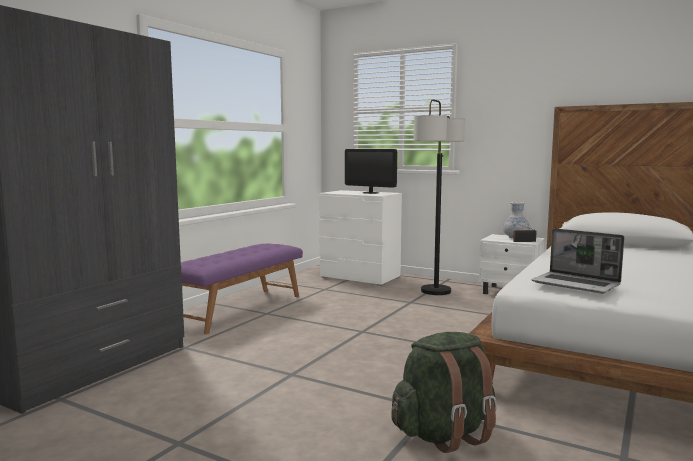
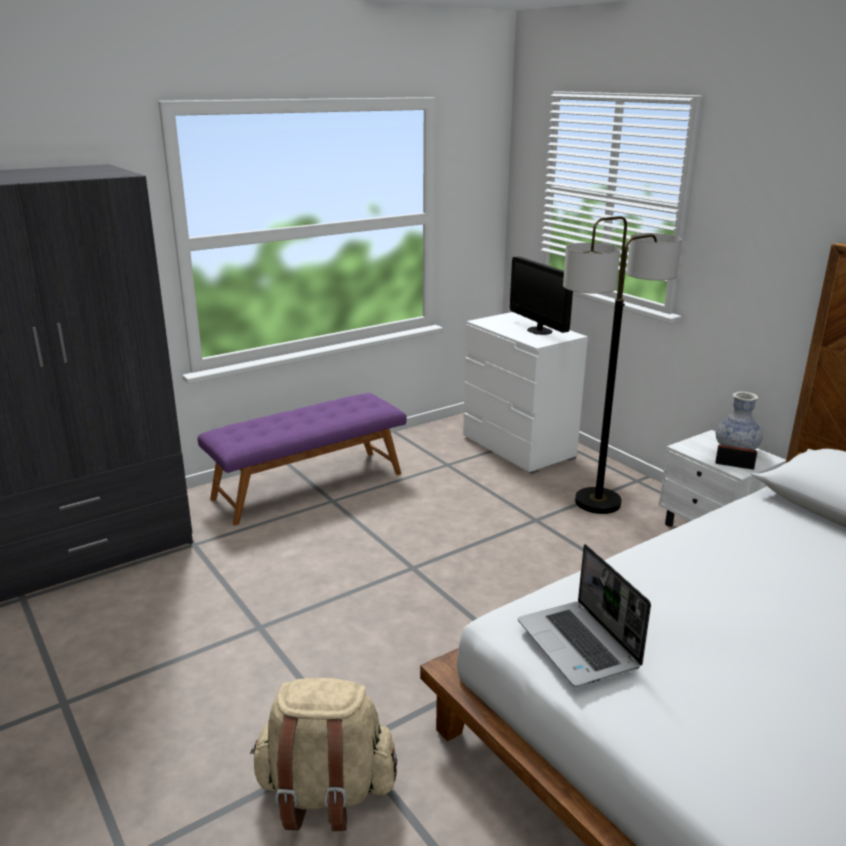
camera: 25 degrees right, 15 degrees up
green backpack [391,332,497,453] -> beige backpack [250,678,397,831]

